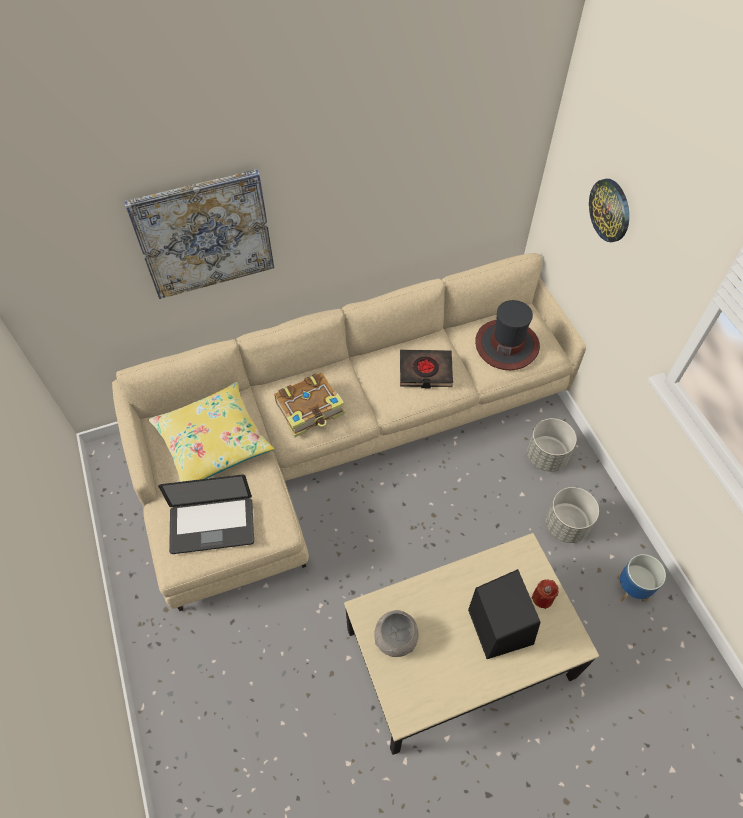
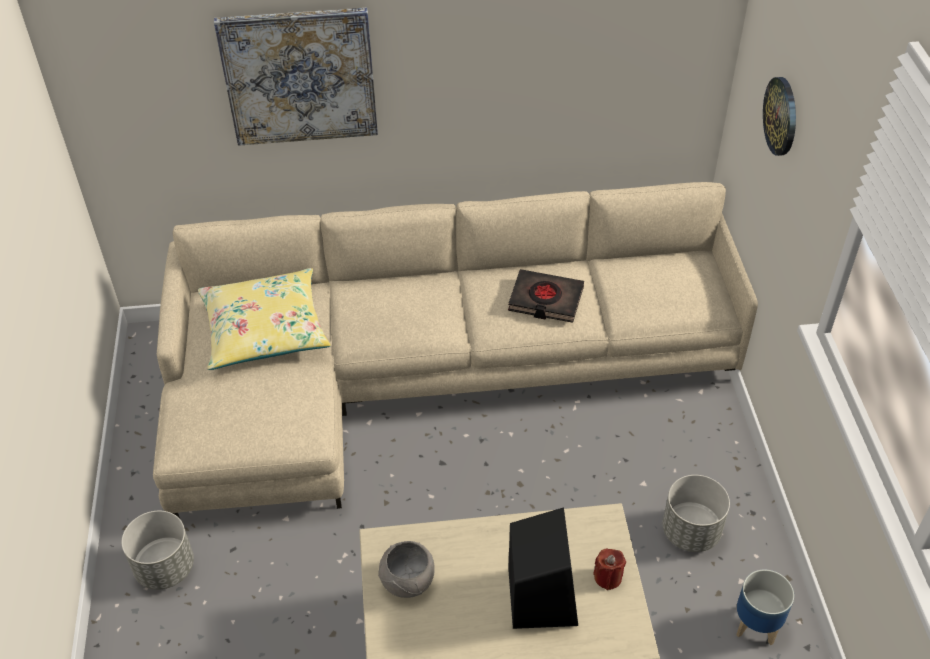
camera: 15 degrees right, 10 degrees down
laptop [158,474,254,554] -> none
book [274,373,345,437] -> none
hat [475,300,540,370] -> none
grey planter [527,418,577,472] -> grey planter moved to [121,511,194,590]

